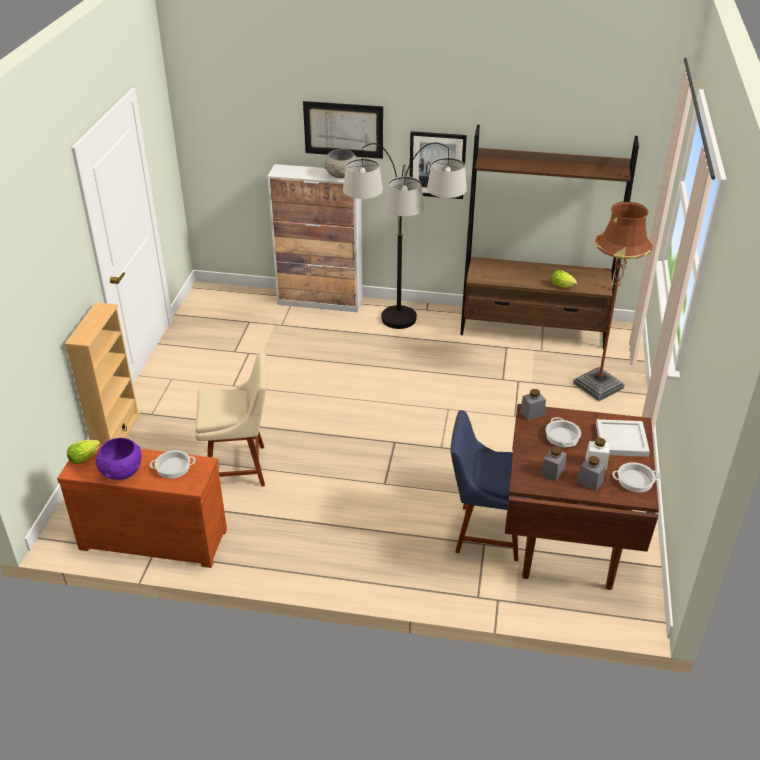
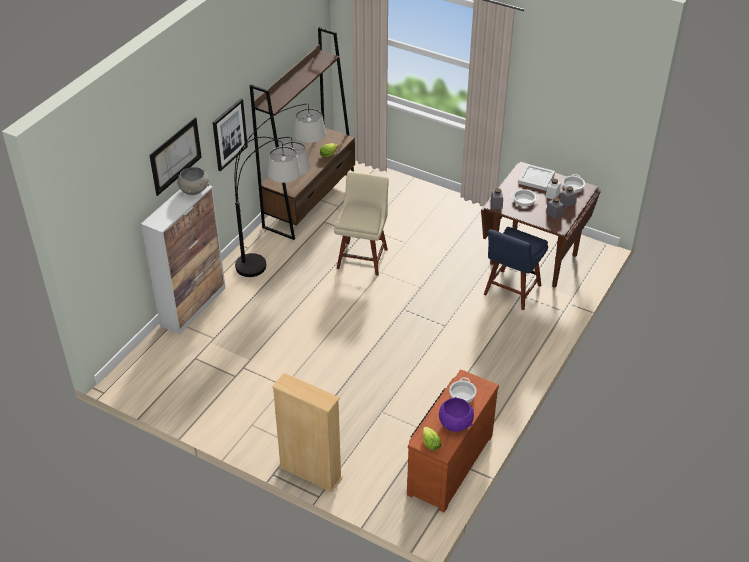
camera: 70 degrees left, 5 degrees up
beige chair [195,352,268,487] -> beige chair moved to [334,171,389,276]
brown floor lamp [573,202,653,401] -> none

